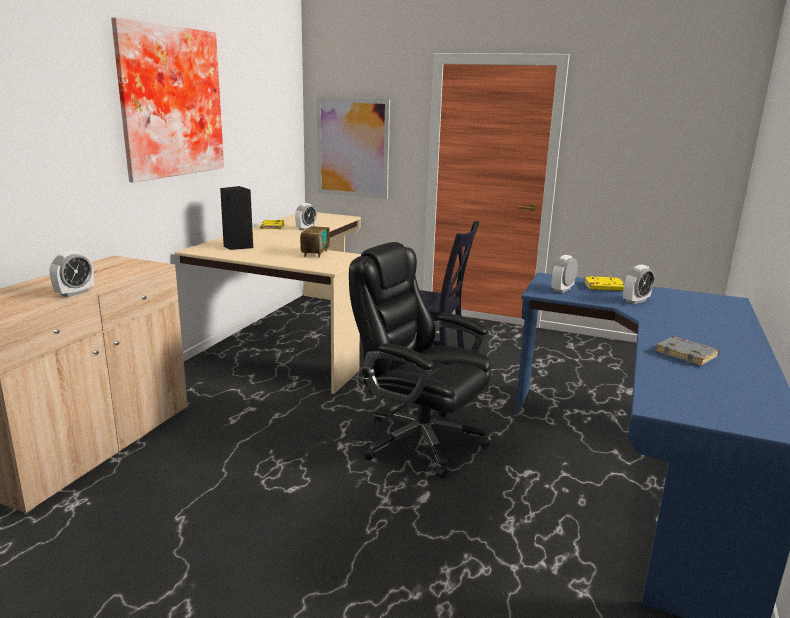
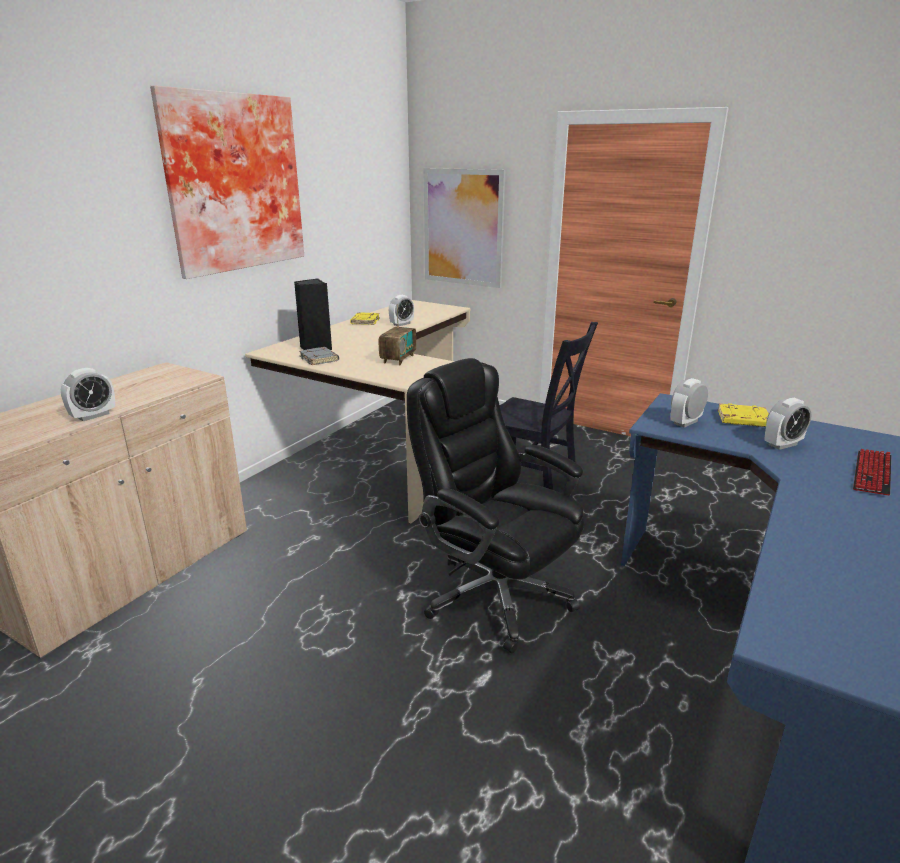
camera: 10 degrees right, 5 degrees up
grey book [655,336,719,366] -> grey book moved to [299,347,339,365]
none -> keyboard [853,449,891,495]

